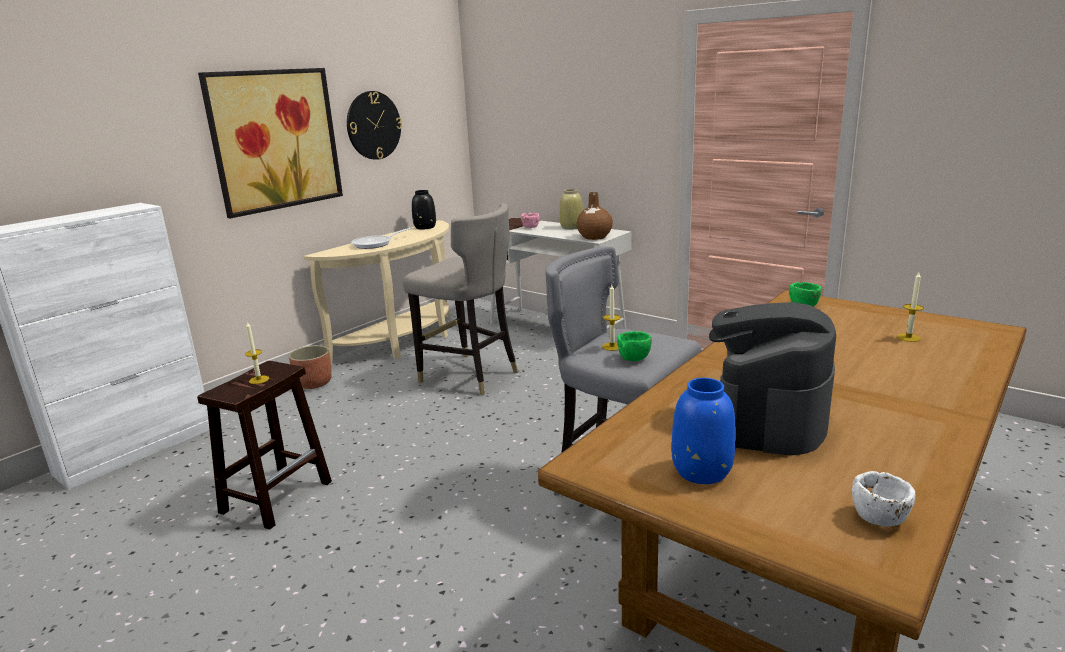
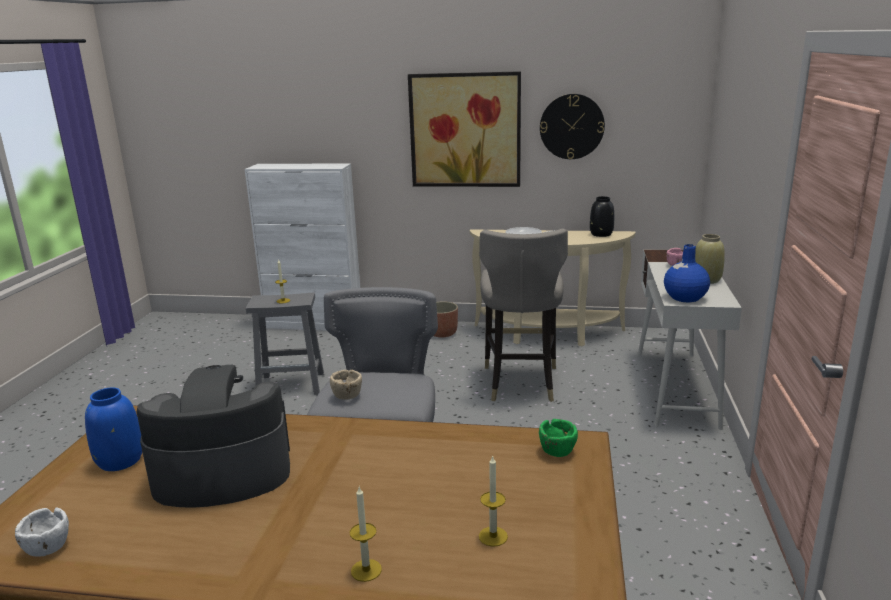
camera: 60 degrees right, 0 degrees up
brown stool [197,361,332,530] -> grey stool [246,293,324,395]
brown vase [577,192,613,240] -> blue vase [664,244,710,302]
candle [602,284,621,351] -> candle moved to [350,487,382,582]
green bowl [617,331,652,361] -> beige bowl [330,370,362,400]

